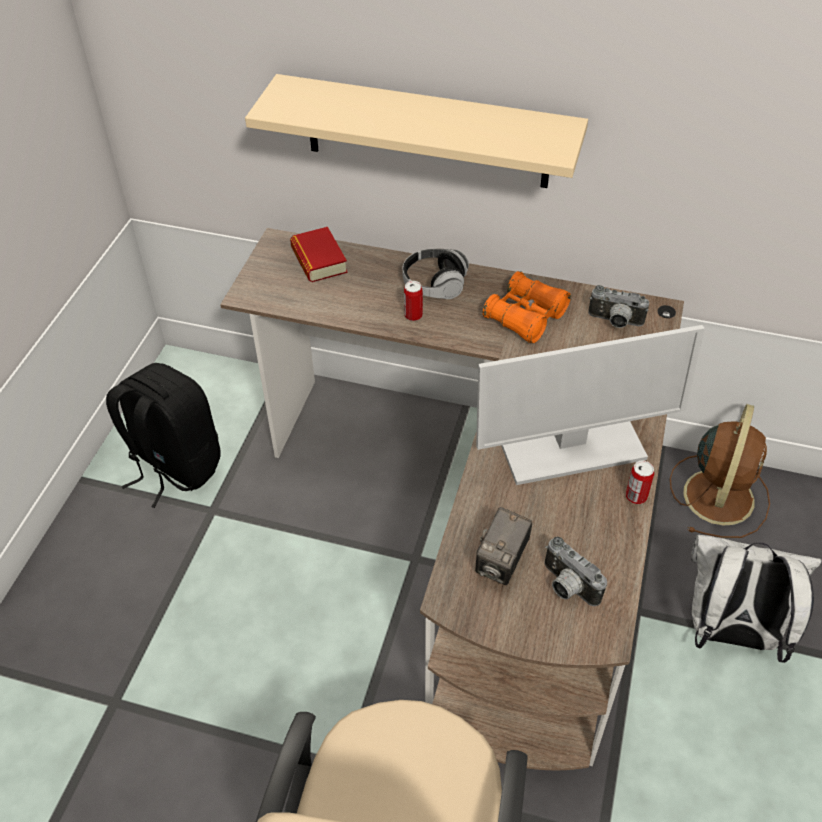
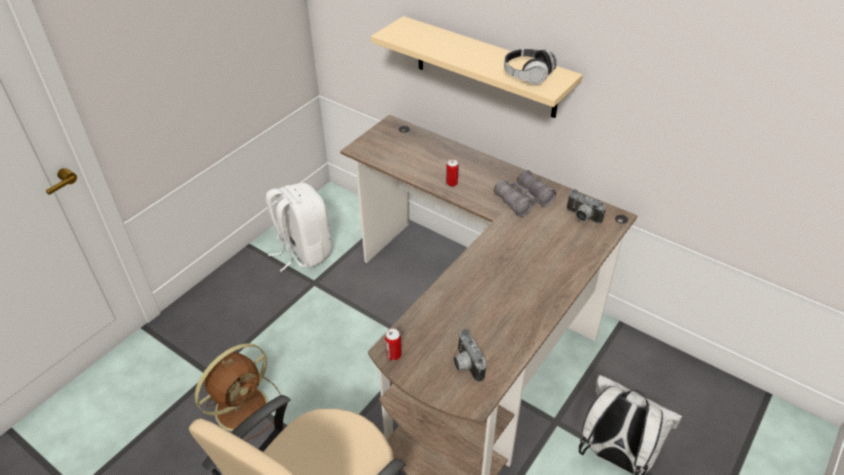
camera: 20 degrees right, 5 degrees down
black backpack [106,363,221,508] -> white backpack [266,183,332,272]
book [290,227,348,282] -> none
headphones [402,248,469,299] -> headphones moved to [504,49,557,84]
camera [475,507,532,585] -> none
monitor [476,325,705,485] -> none
orange binoculars [482,271,571,343] -> grey binoculars [494,170,556,217]
can [626,460,654,504] -> can moved to [385,329,402,360]
brown fan [670,404,770,538] -> brown fan moved to [195,343,280,441]

